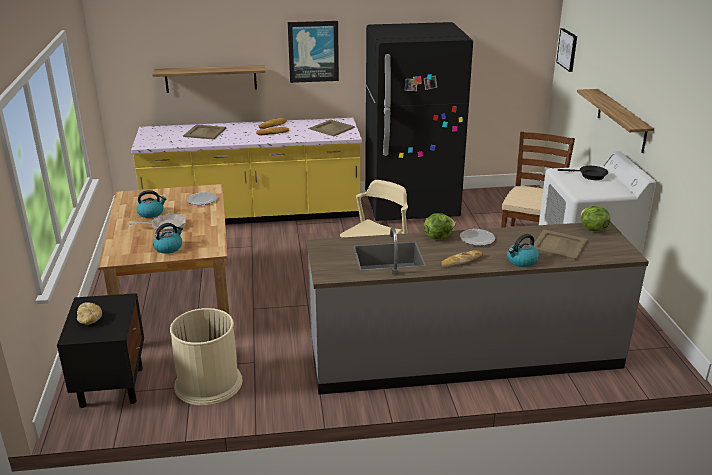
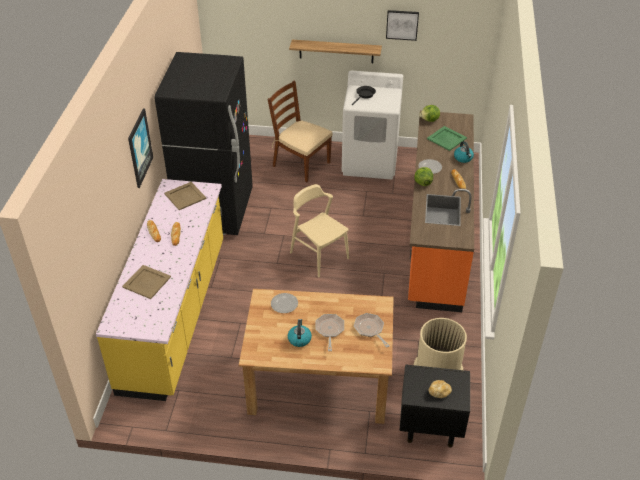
camera: 75 degrees left, 15 degrees up
shelf [152,65,265,93] -> none
kettle [153,223,183,254] -> frying pan [354,313,389,348]
grey counter [307,221,649,395] -> orange counter [408,111,474,312]
beige tray [534,229,588,260] -> green tray [427,126,467,151]
picture [556,28,577,72] -> picture moved to [386,10,419,41]

